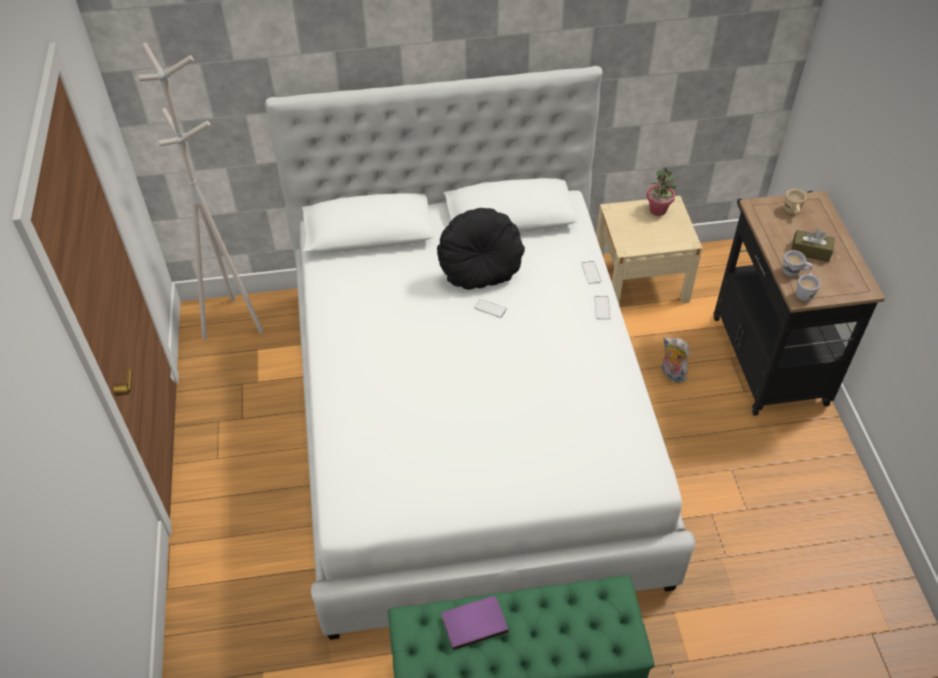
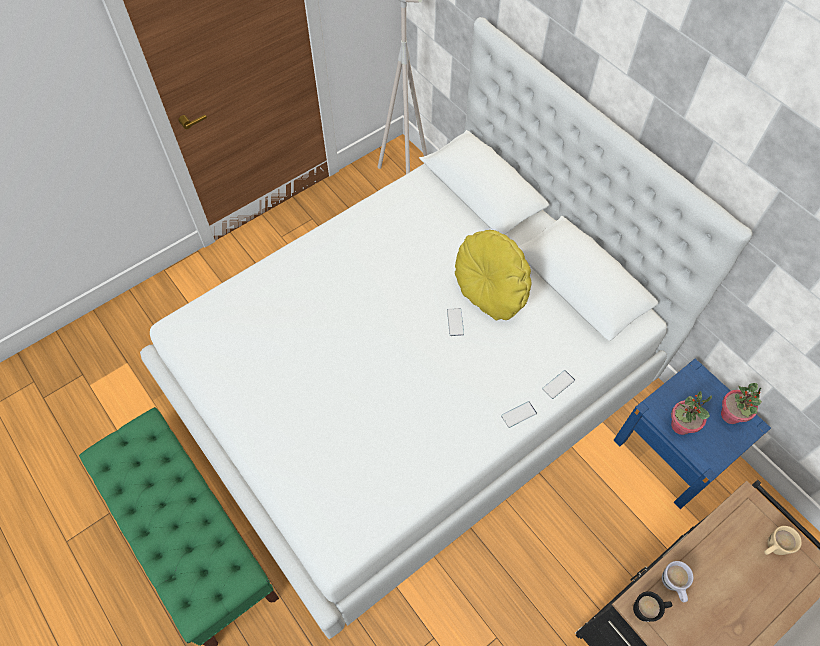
camera: 60 degrees right, 10 degrees up
black pillow [437,208,525,290] -> yellow pillow [455,230,531,320]
purple book [442,596,509,650] -> none
beige nightstand [596,196,702,303] -> blue nightstand [614,358,771,509]
plush toy [662,337,690,383] -> none
brown tissue box [791,229,835,262] -> none
white mug [796,273,820,301] -> black mug [633,591,672,622]
none -> potted plant [671,391,712,435]

